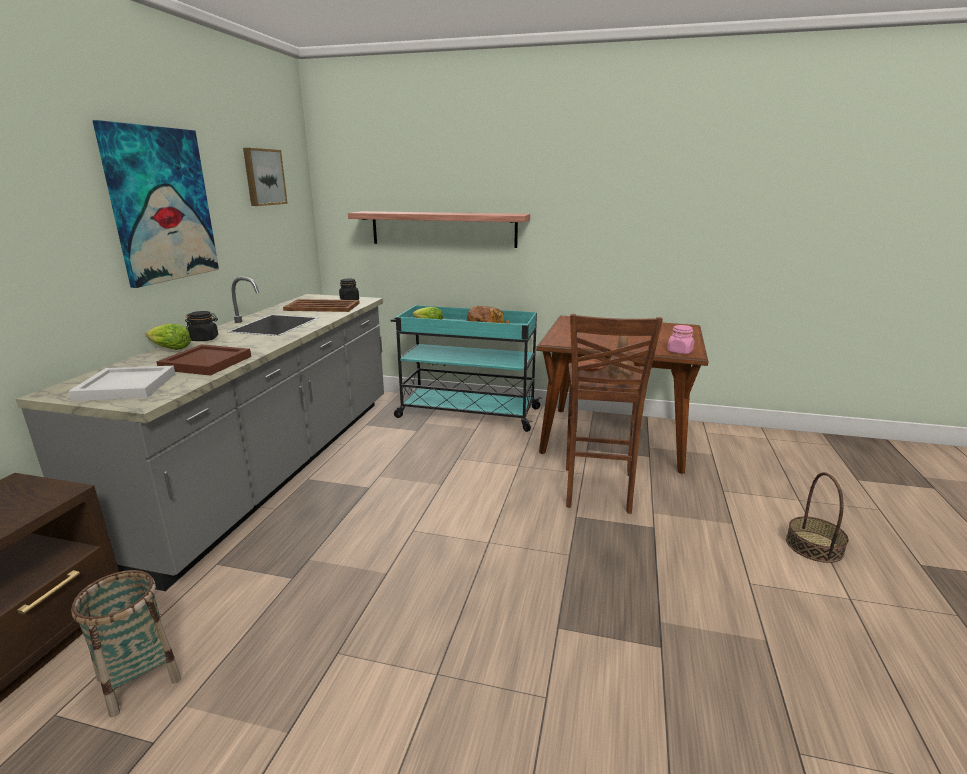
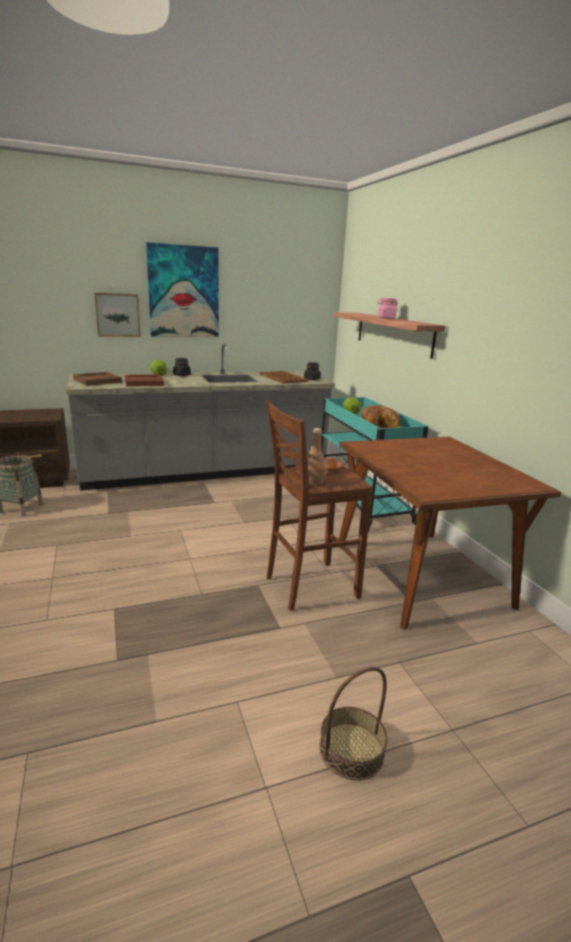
camera: 55 degrees right, 0 degrees up
white tray [68,366,175,401] -> brown tray [73,372,122,386]
picture [243,148,288,206] -> picture moved to [95,293,141,337]
pink jar [667,325,694,354] -> pink jar moved to [377,298,398,319]

